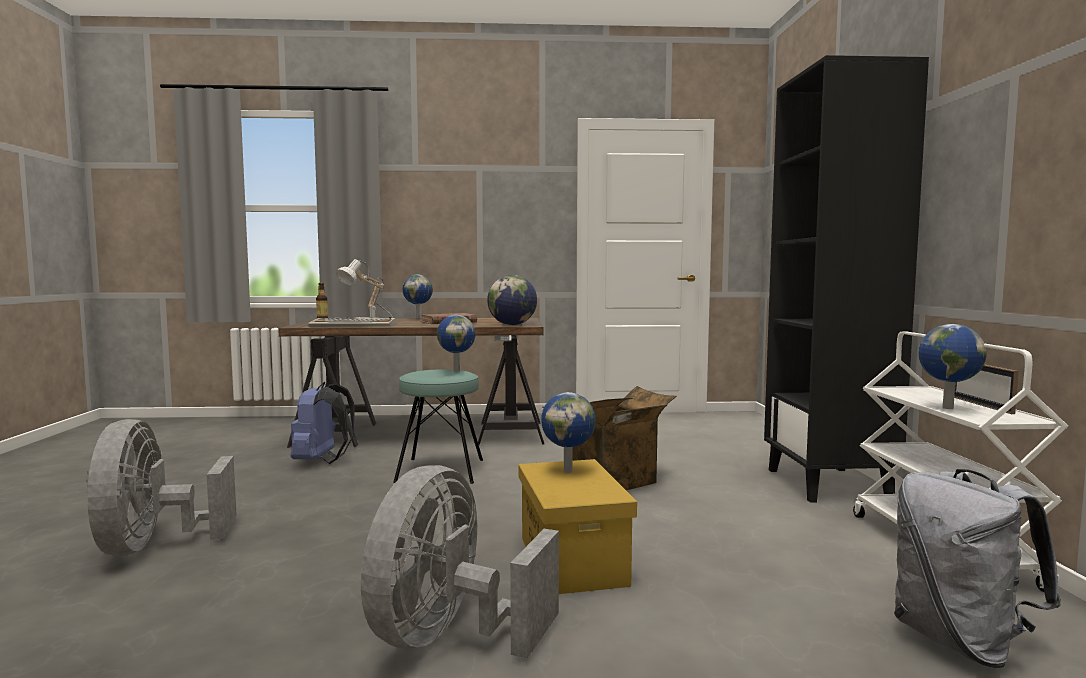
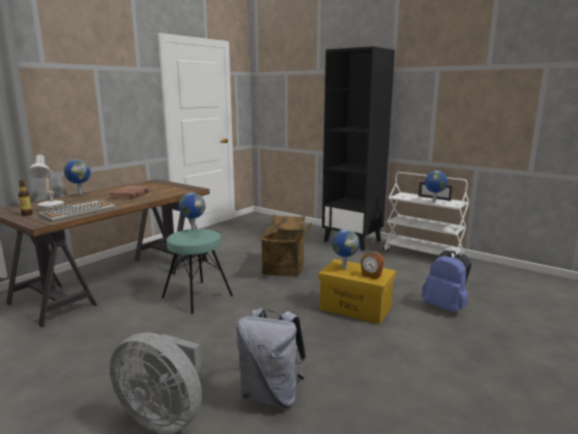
camera: 50 degrees left, 10 degrees up
blue backpack [291,381,355,464] -> blue backpack moved to [422,250,472,312]
grey fan [361,465,559,658] -> none
globe [487,275,537,325] -> none
grey backpack [894,469,1061,668] -> grey backpack moved to [236,308,306,407]
none -> alarm clock [361,251,384,279]

